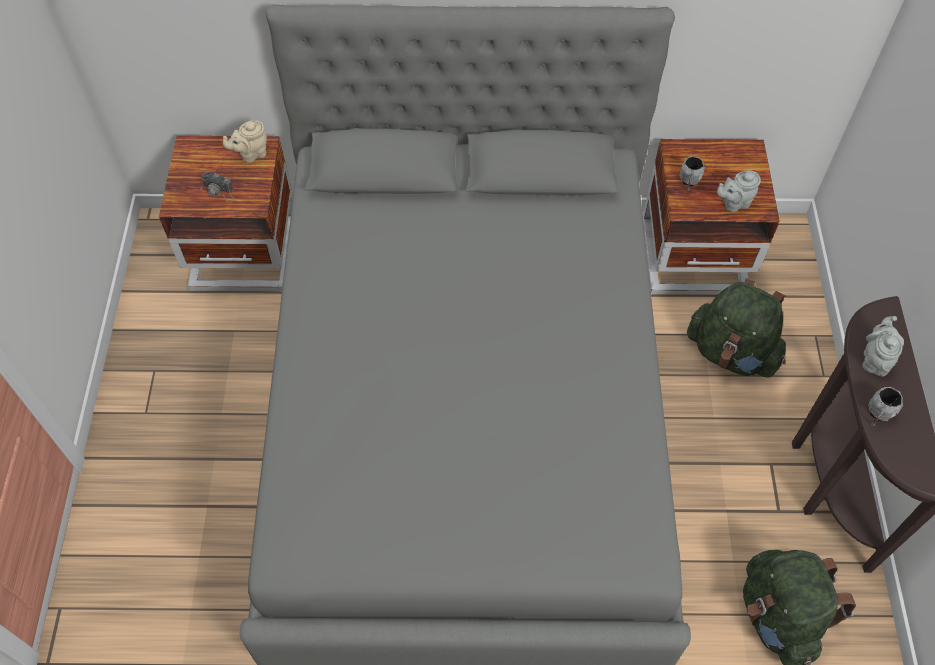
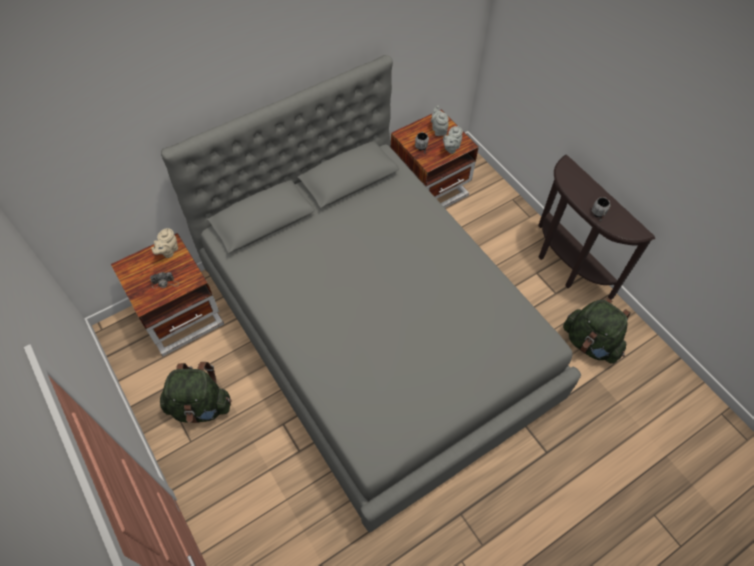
camera: 35 degrees left, 0 degrees up
green backpack [687,278,786,378] -> green backpack moved to [160,362,232,423]
grey teapot [862,316,904,376] -> grey teapot moved to [431,105,449,136]

